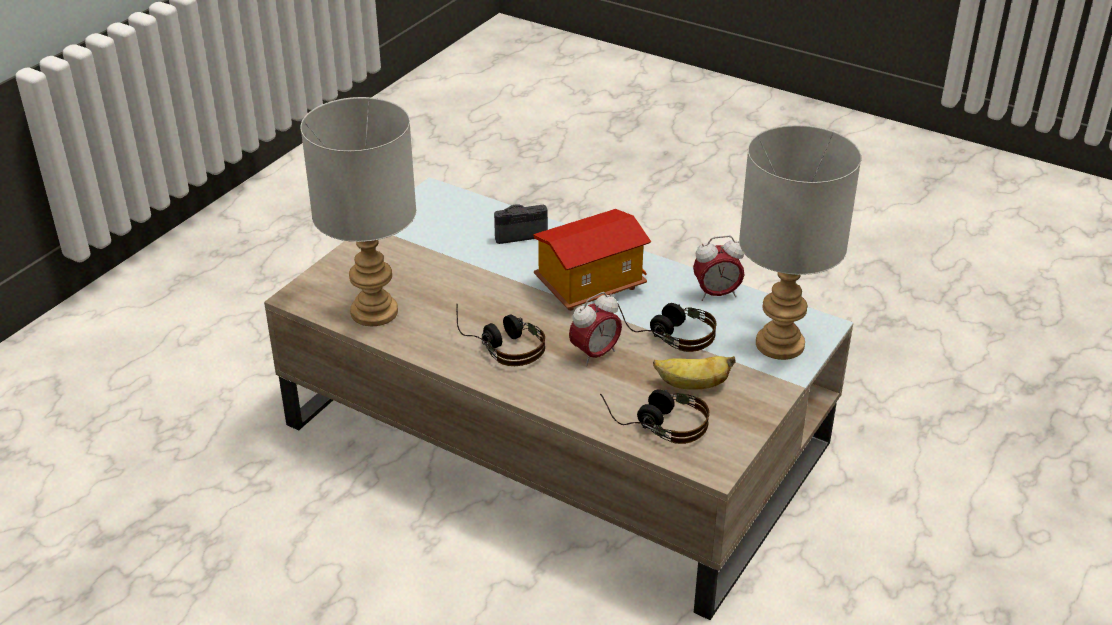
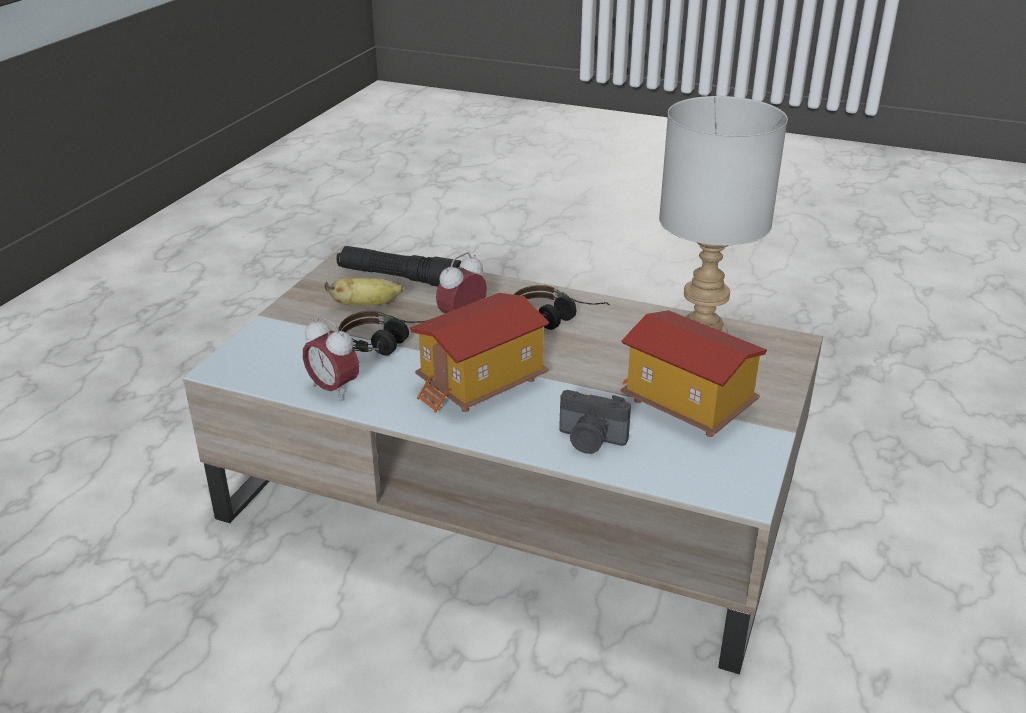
camera: 170 degrees right, 5 degrees down
camera [494,204,548,244] -> camera turned 45 degrees clockwise [559,390,631,454]
headphones [600,389,709,444] -> black flashlight [337,246,461,287]
alarm clock [693,235,745,301] -> alarm clock turned 120 degrees counterclockwise [303,316,359,401]
grey table lamp [739,125,861,360] -> none
none -> toy house [621,310,767,437]

